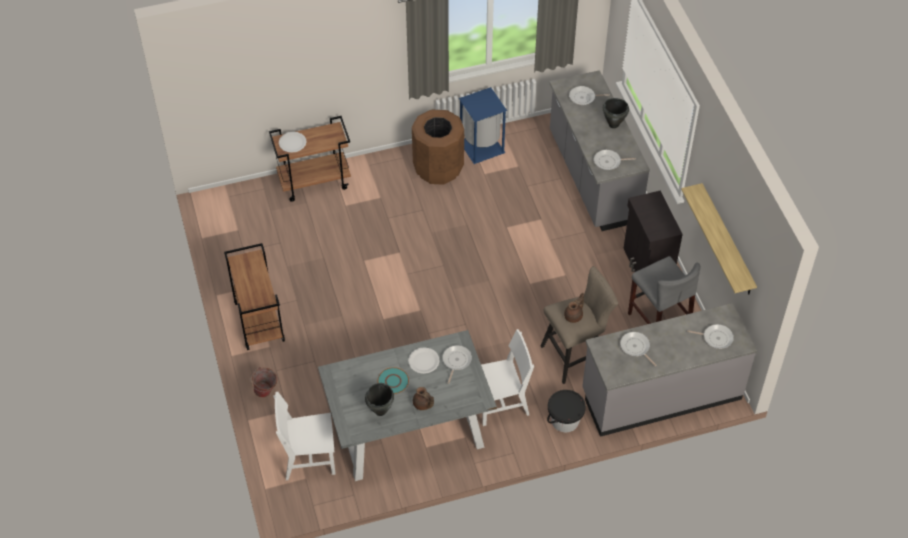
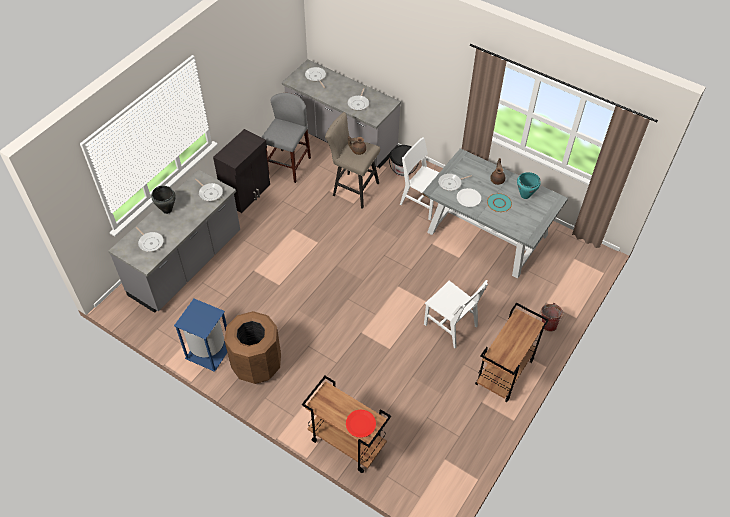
camera: 130 degrees left, 0 degrees up
white chair [274,392,336,480] -> white chair moved to [424,280,488,349]
white plate [279,132,306,153] -> red plate [346,410,376,438]
black cooking pot [365,383,394,416] -> turquoise cooking pot [517,172,541,199]
shelf [681,183,757,295] -> none

